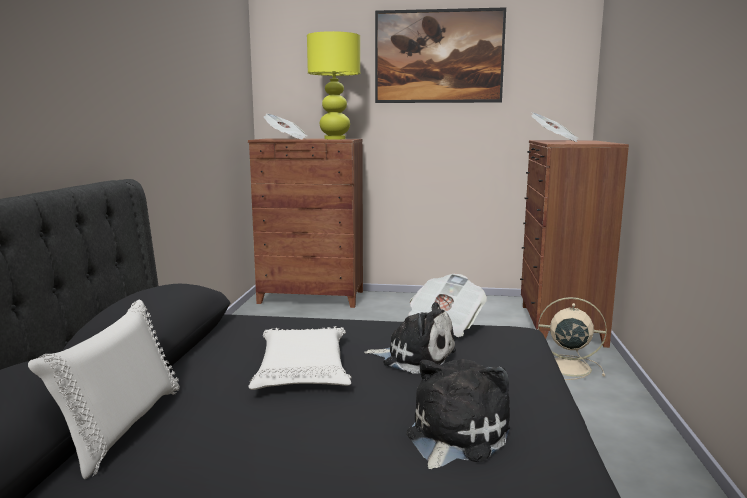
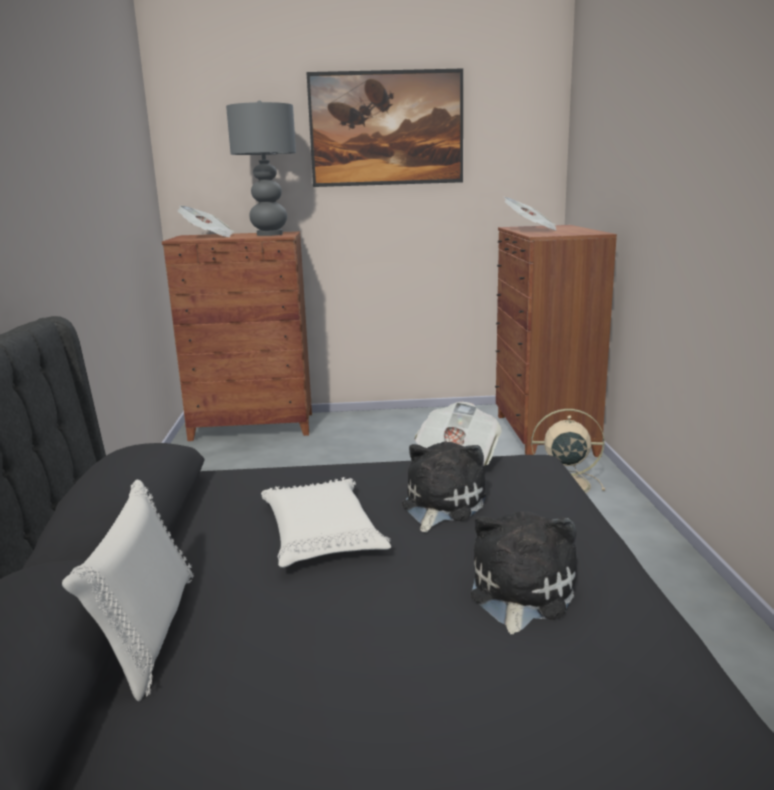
camera: 10 degrees left, 5 degrees up
yellow table lamp [307,31,360,139] -> grey table lamp [226,100,296,236]
plush toy [364,302,456,374] -> plush toy turned 75 degrees counterclockwise [402,442,486,533]

